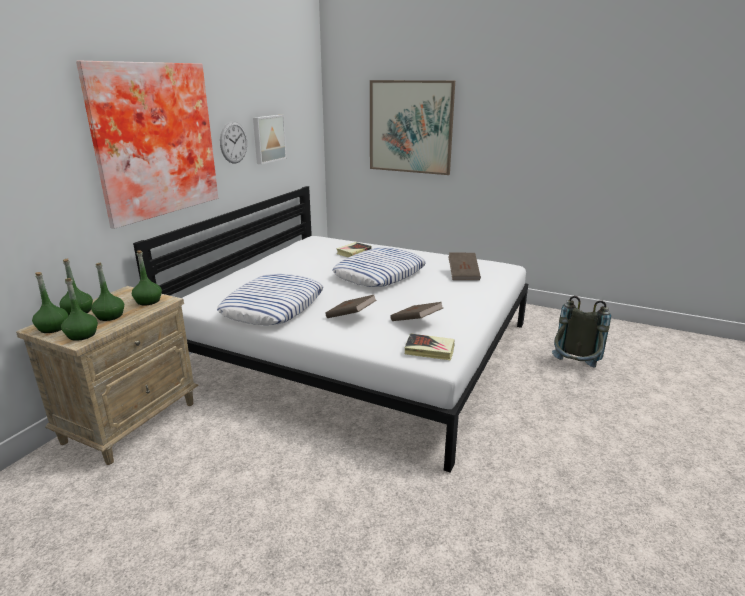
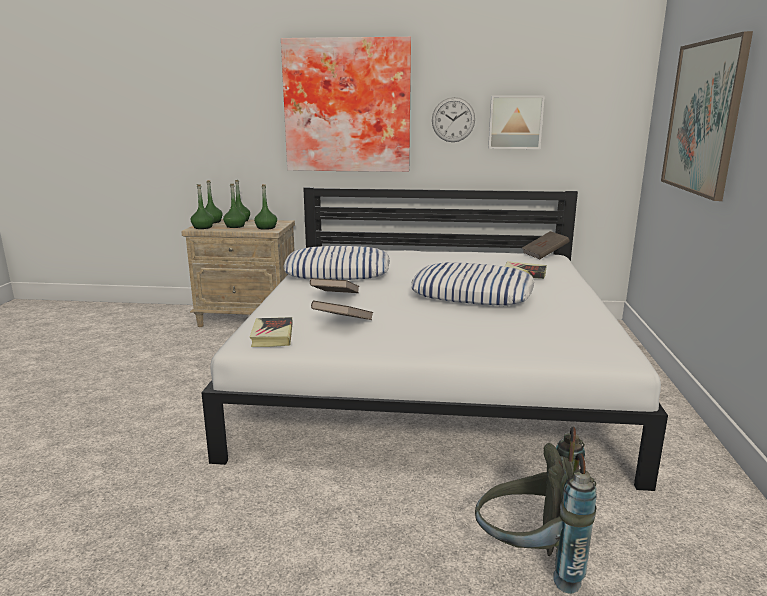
camera: 70 degrees right, 5 degrees down
brown book [448,253,481,280] -> brown book moved to [522,231,569,259]

